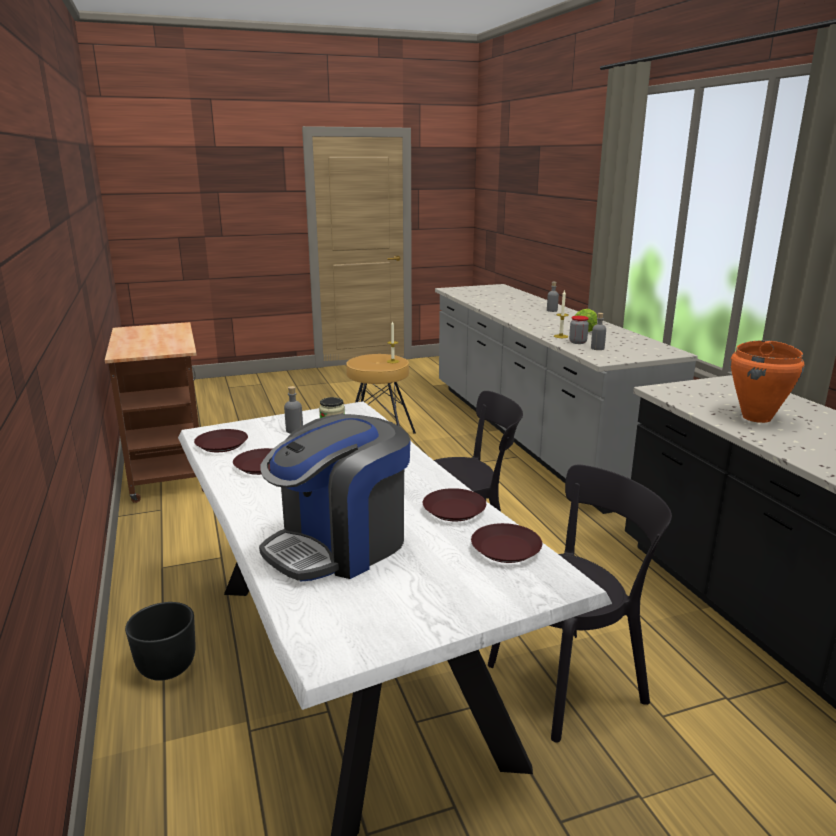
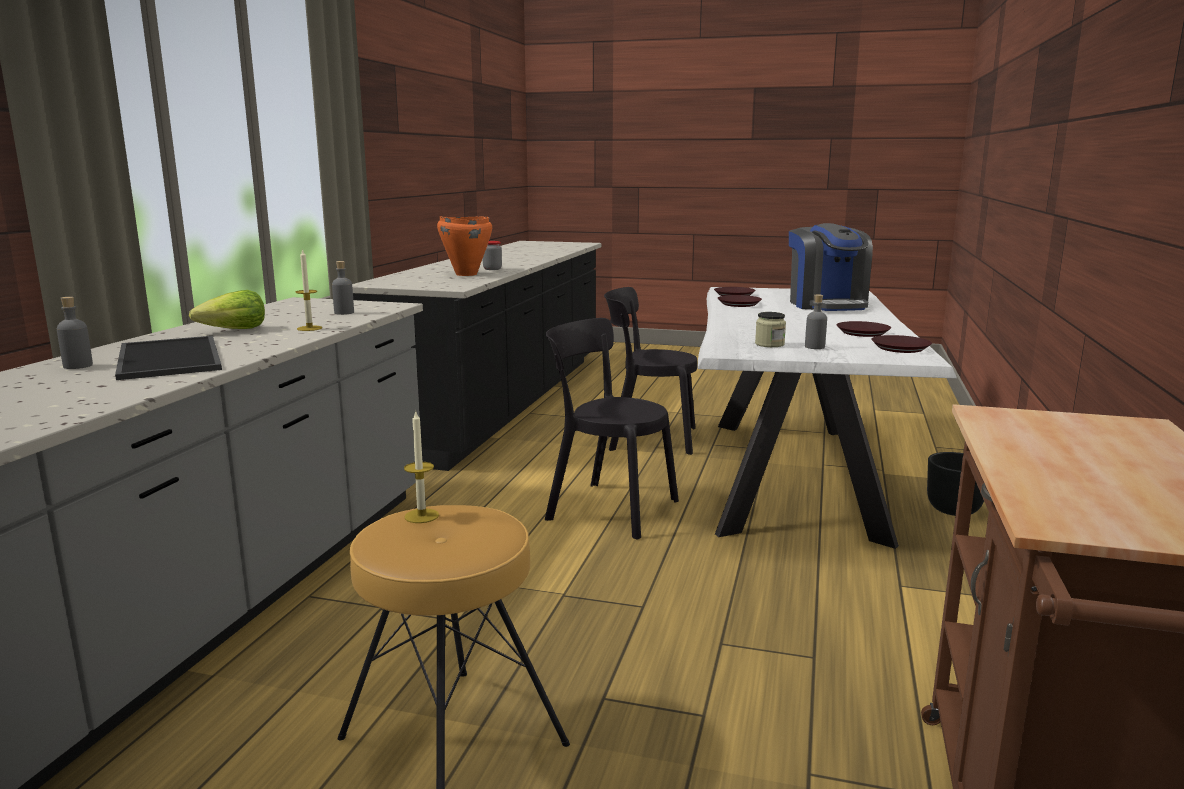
camera: 145 degrees left, 5 degrees down
coffee machine [259,414,411,581] -> coffee machine turned 90 degrees clockwise [789,223,873,311]
jar [569,316,589,344] -> jar moved to [483,241,502,270]
none -> tray [115,336,222,380]

